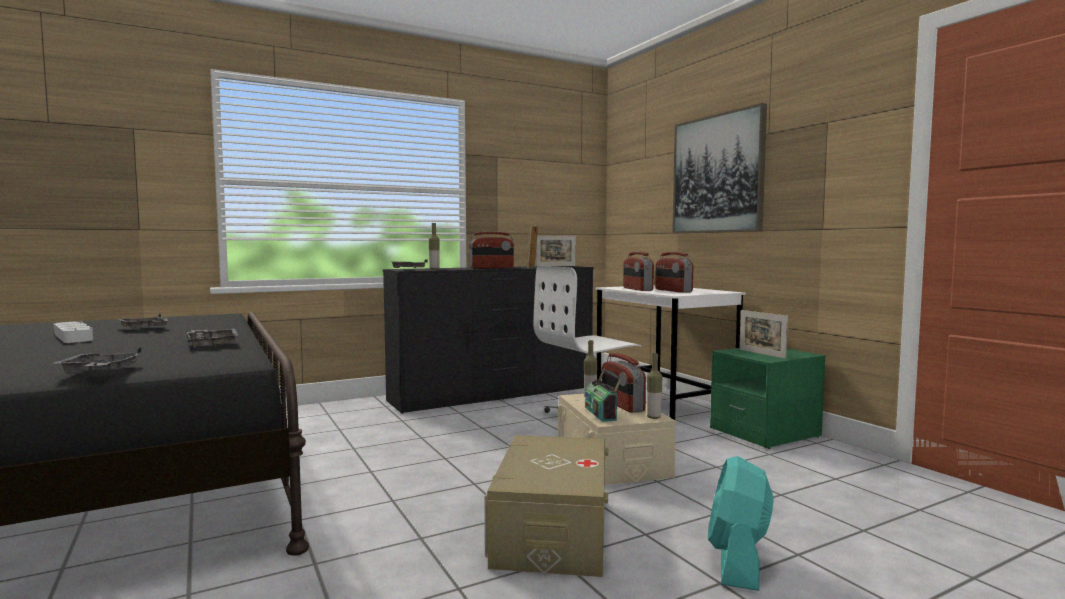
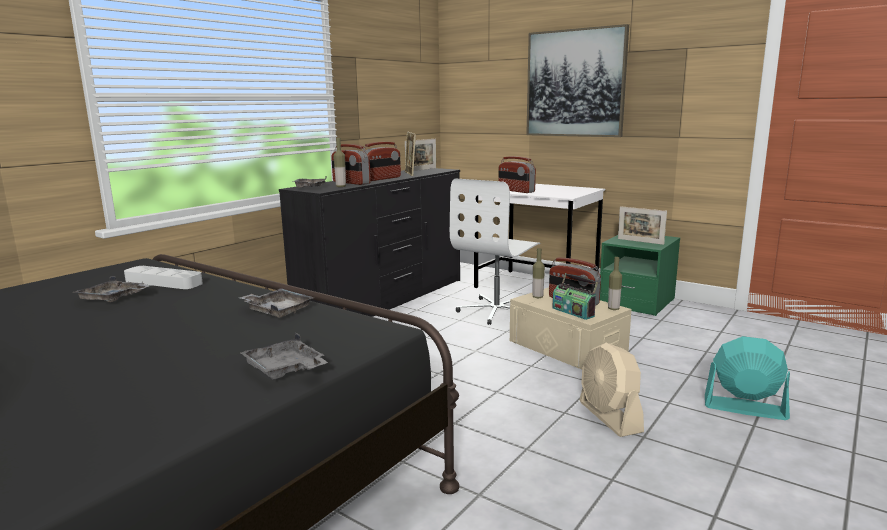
camera: 25 degrees left, 10 degrees up
grey tray [54,321,93,343] -> grey tray moved to [124,266,203,289]
beige storage box [485,435,609,577] -> beige fan [579,343,644,437]
radio [655,252,693,293] -> radio moved to [331,144,371,185]
turquoise fan [708,456,774,591] -> turquoise fan turned 120 degrees clockwise [705,336,790,420]

